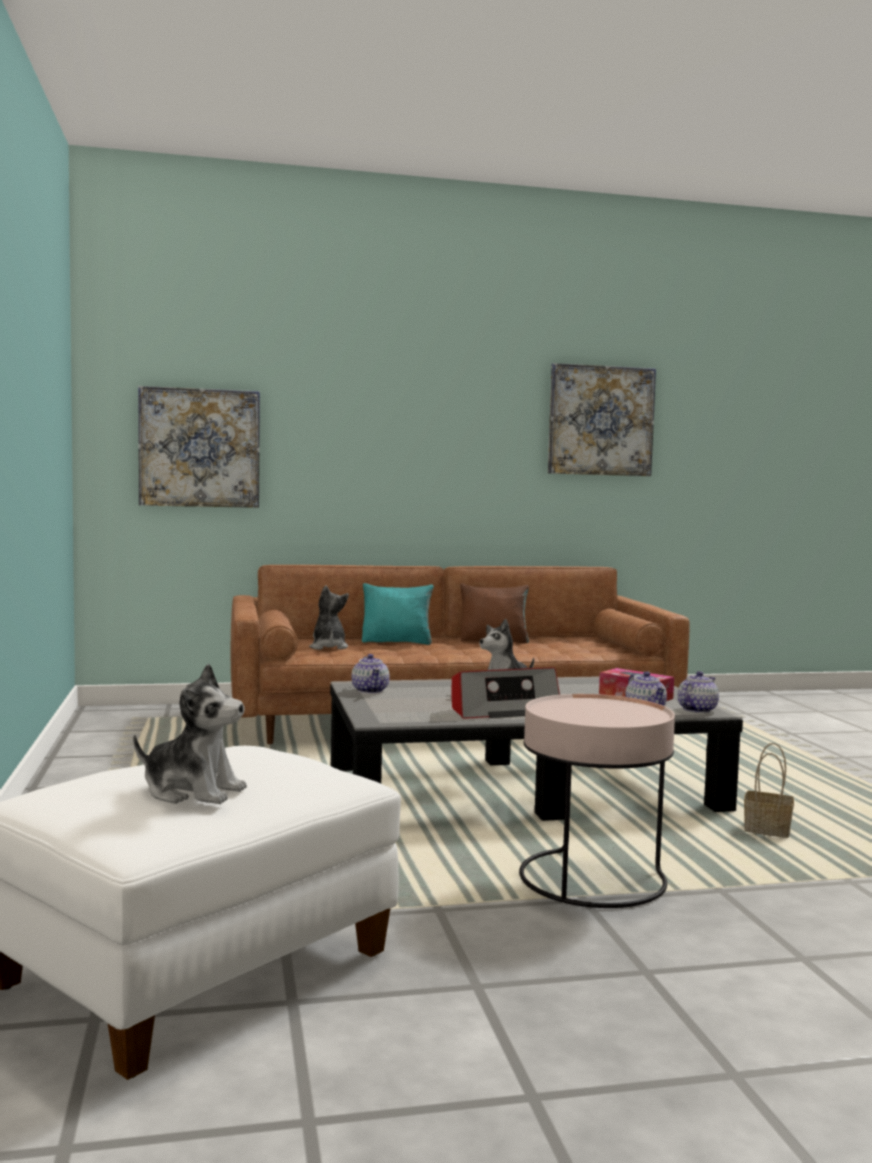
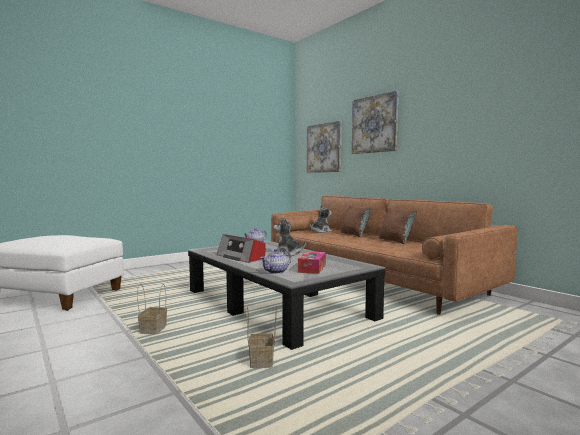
camera: 65 degrees right, 0 degrees up
plush toy [133,664,247,804] -> none
turquoise pillow [362,583,434,645] -> brown pillow [341,205,372,237]
pink side table [519,694,675,908] -> basket [137,283,167,334]
picture [548,363,656,476] -> picture moved to [352,90,398,154]
teapot [678,671,719,713] -> none

